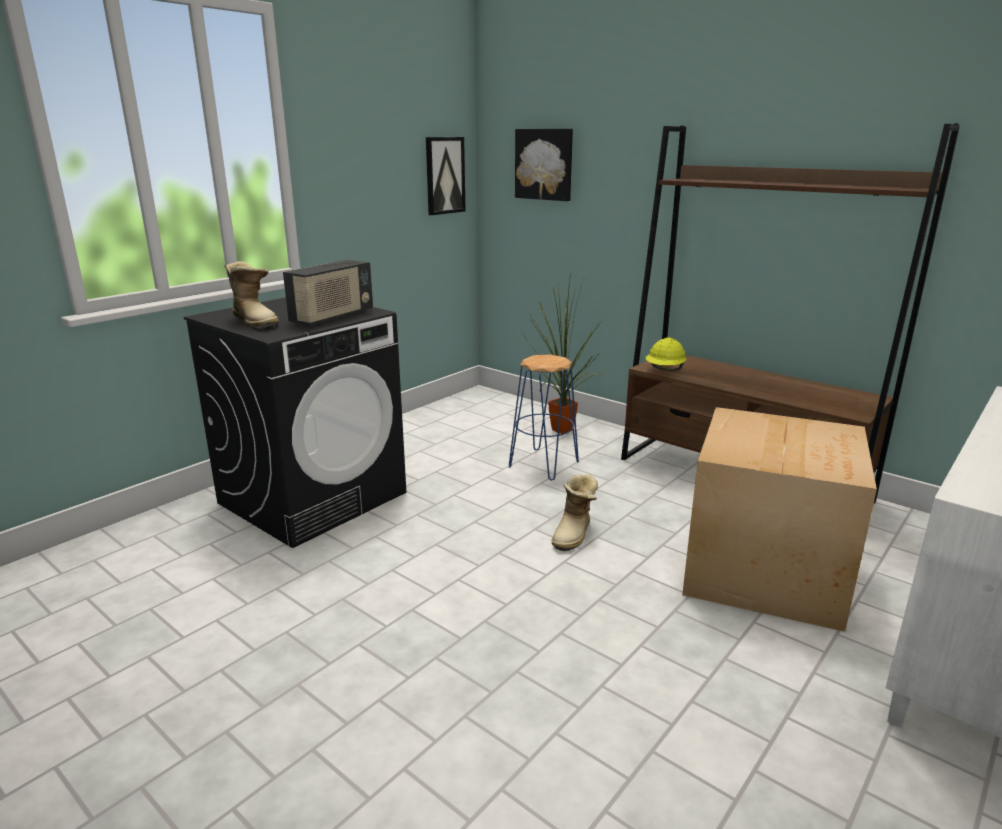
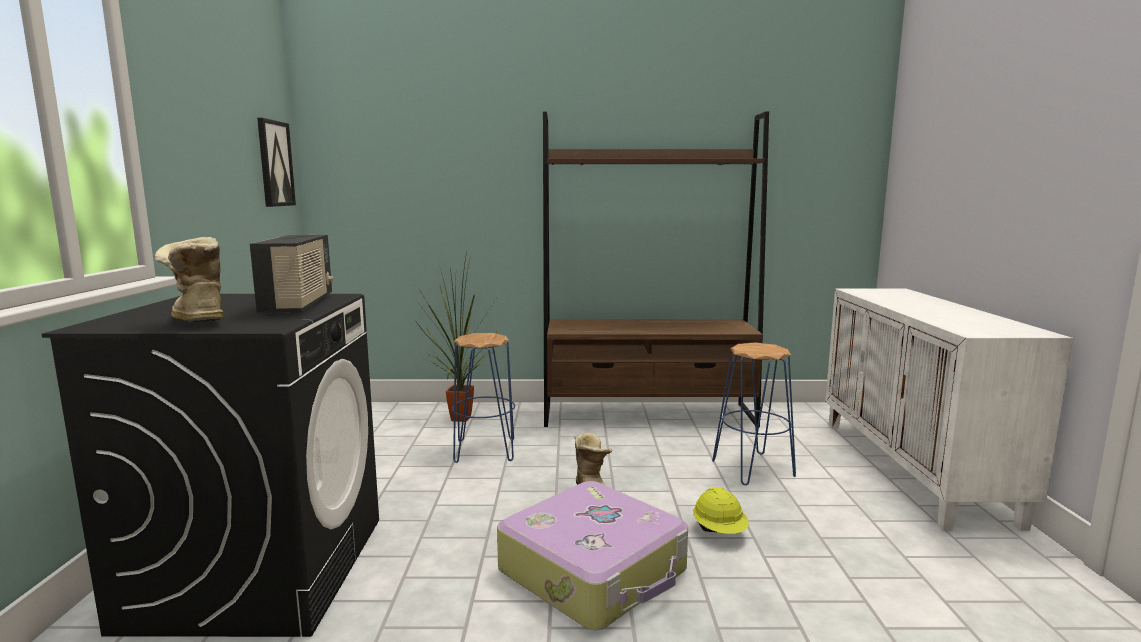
camera: 40 degrees left, 10 degrees down
boot [224,261,279,330] -> boot turned 135 degrees counterclockwise [155,237,224,322]
picture [515,129,573,201] -> none
yellow hard hat [646,338,687,371] -> yellow hard hat moved to [693,487,749,534]
cardboard box [682,407,877,632] -> blue stool [712,343,796,485]
none -> suitcase [497,481,688,631]

